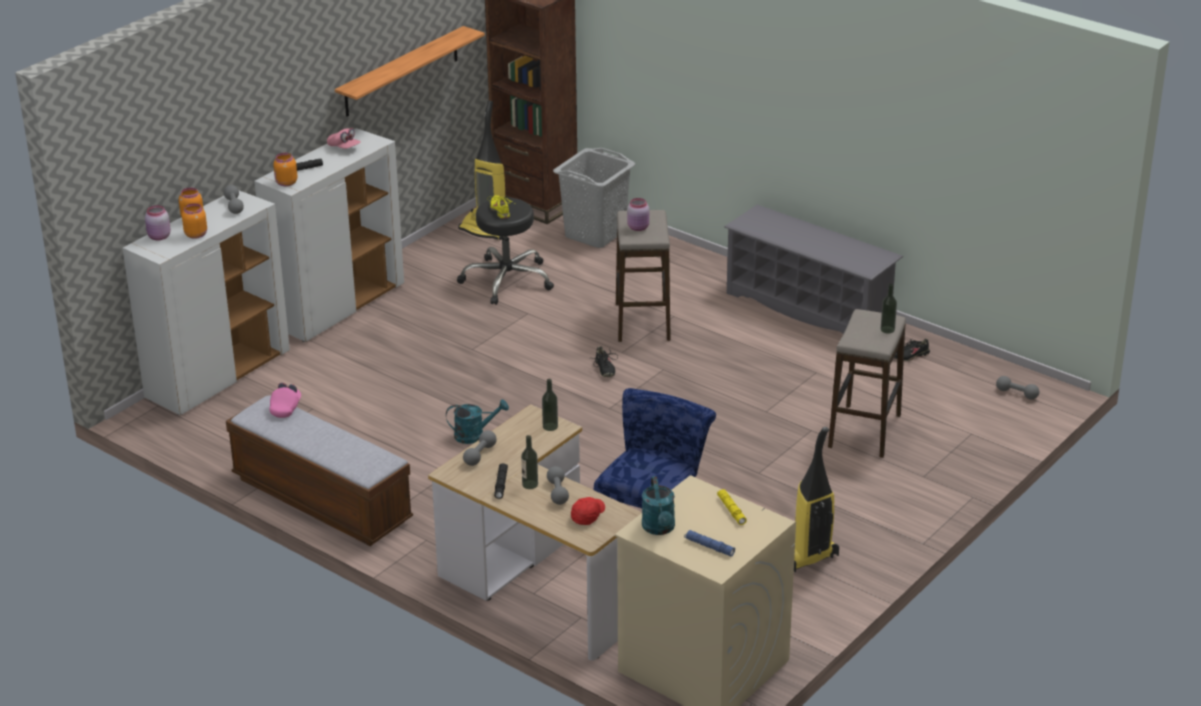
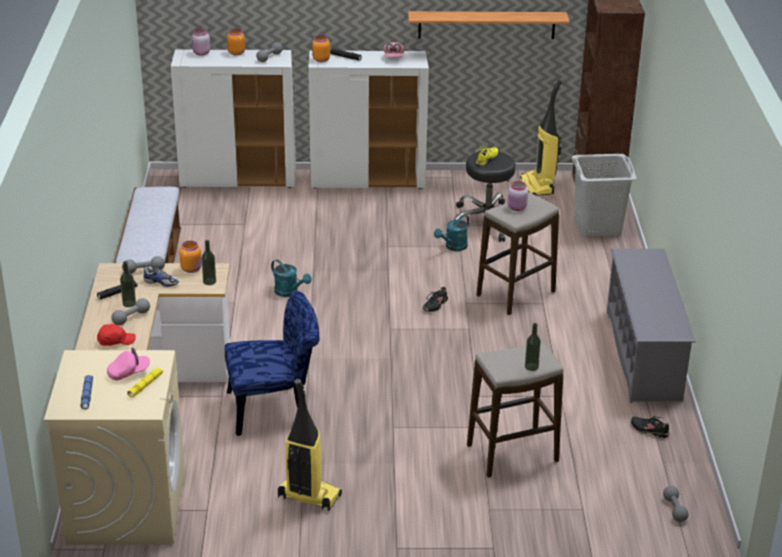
camera: 50 degrees right, 0 degrees up
orange jar [182,203,207,239] -> orange jar moved to [179,241,202,273]
pink cap [269,383,301,418] -> pink cap moved to [107,347,150,381]
turquoise watering can [642,476,675,535] -> turquoise watering can moved to [434,215,469,251]
none -> shoe [142,265,179,287]

